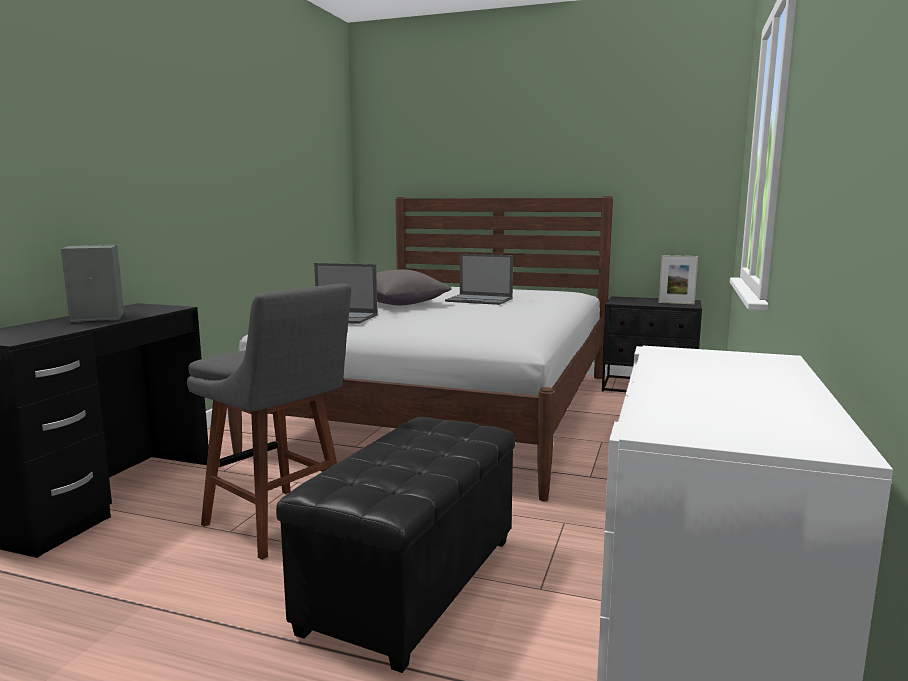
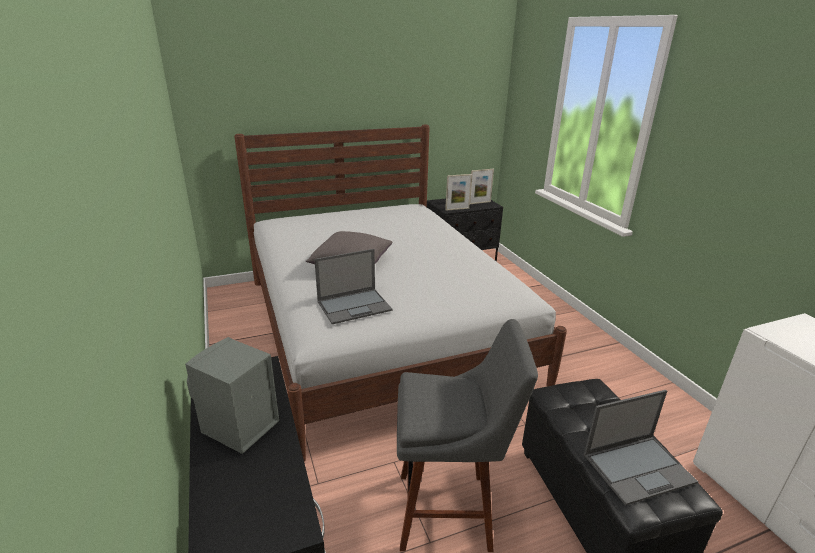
camera: 40 degrees left, 15 degrees up
laptop [445,254,513,305] -> laptop moved to [584,390,698,506]
none -> picture frame [445,174,472,211]

